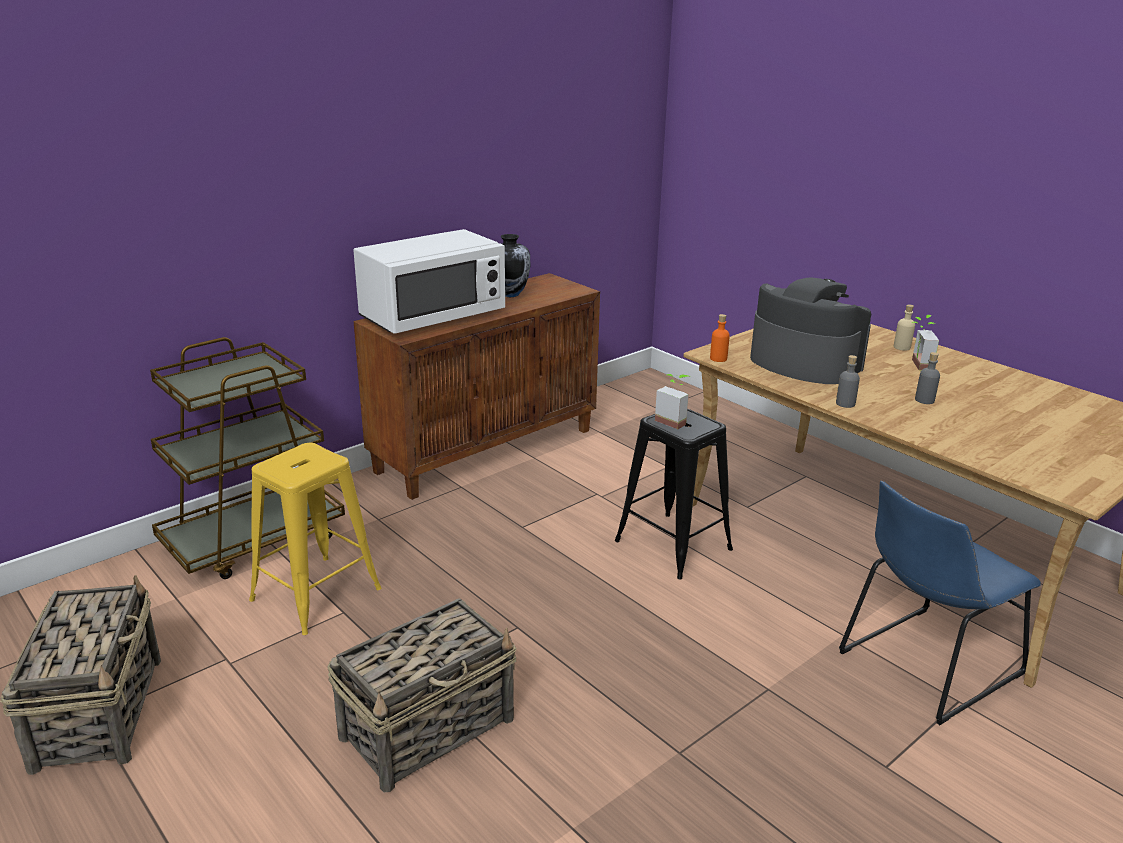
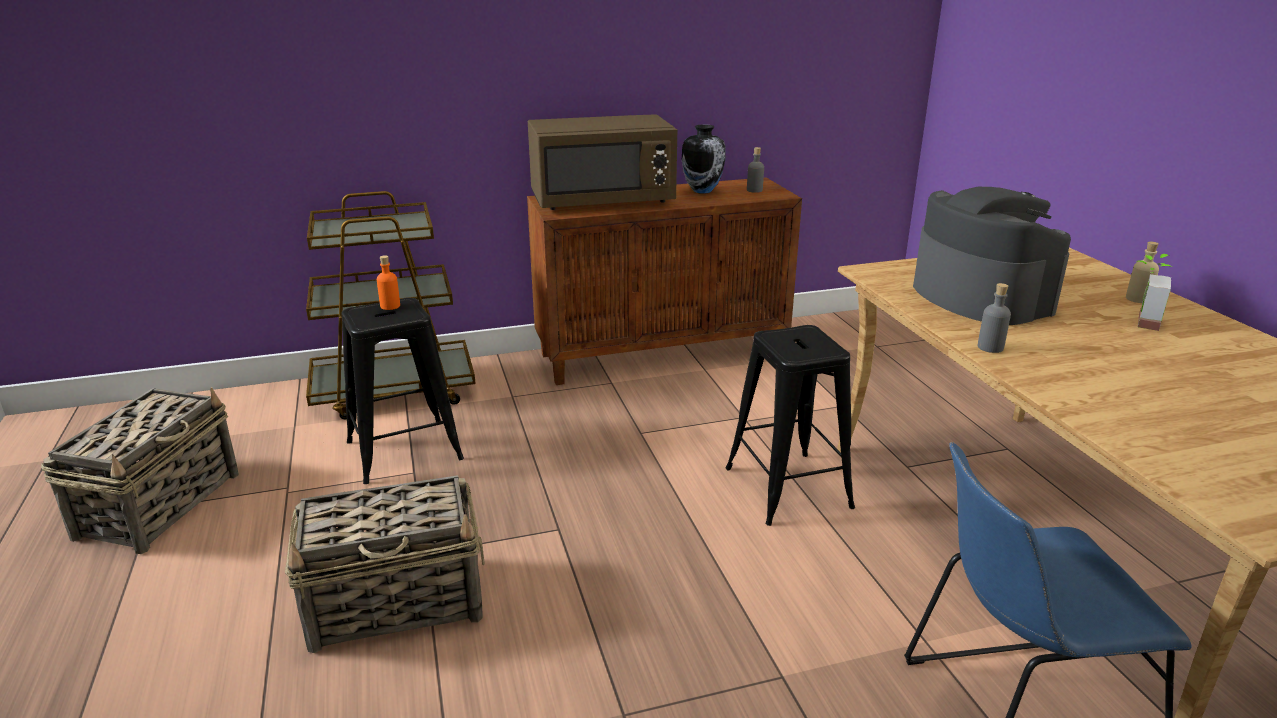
camera: 25 degrees right, 0 degrees up
yellow stool [249,443,381,635] -> black stool [342,298,464,484]
white microwave [353,229,505,334] -> brown microwave [528,114,677,210]
potted plant [655,374,690,429] -> none
orange bottle [710,314,730,362] -> orange bottle moved to [377,255,400,310]
grey bottle [915,352,940,404] -> grey bottle moved to [747,147,764,193]

